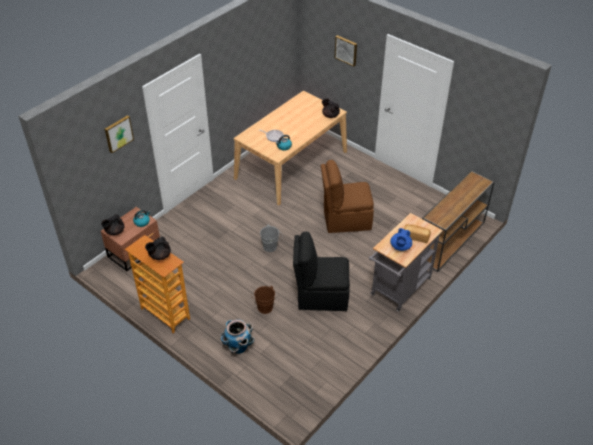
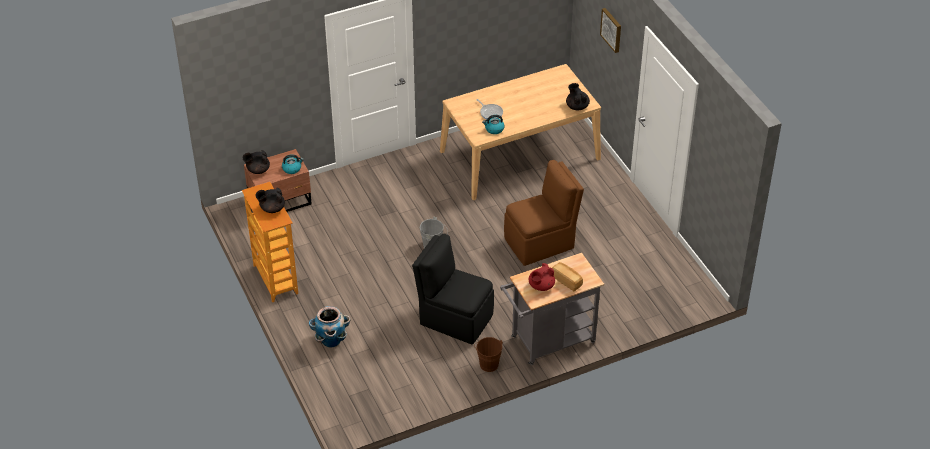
camera: 25 degrees right, 0 degrees up
picture [105,116,134,153] -> none
brown bucket [251,286,275,314] -> brown bucket moved to [474,337,503,372]
brown chair [321,160,374,233] -> brown chair turned 135 degrees clockwise [504,160,584,266]
blue teapot [390,228,412,251] -> red teapot [529,263,555,291]
brown console table [422,171,495,272] -> none

